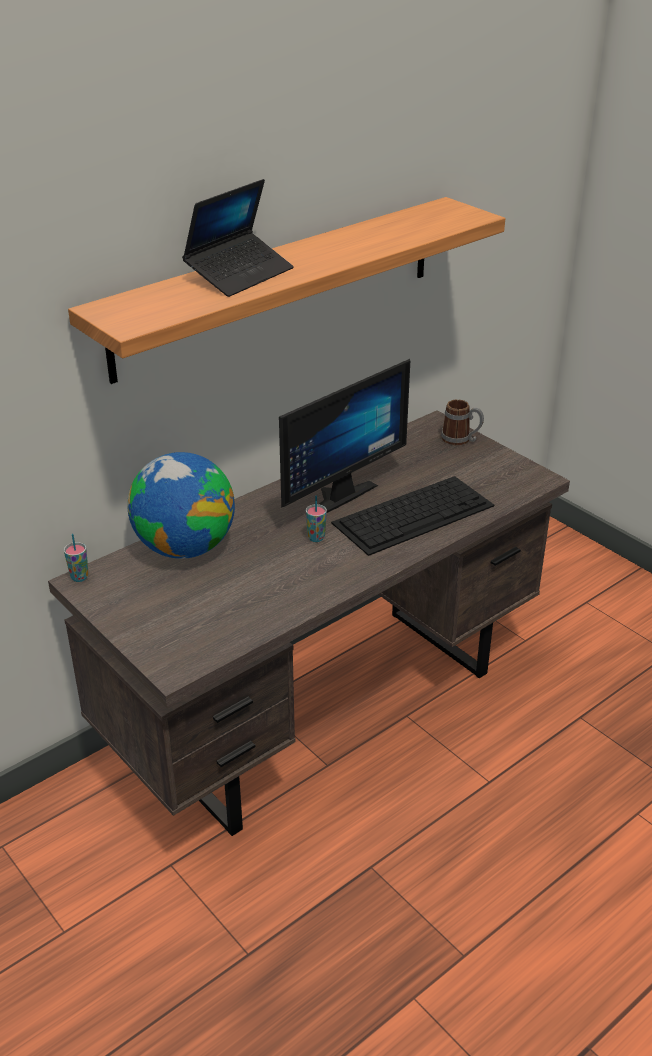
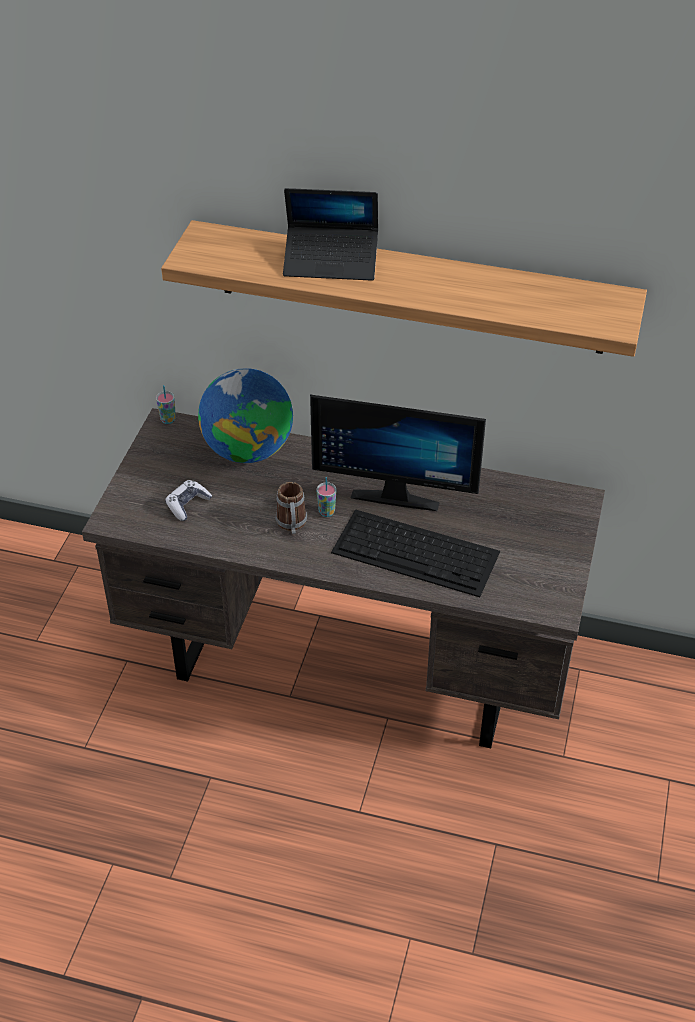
camera: 55 degrees right, 10 degrees up
mug [441,399,484,445] -> mug moved to [276,482,307,534]
none -> game controller [165,480,212,521]

